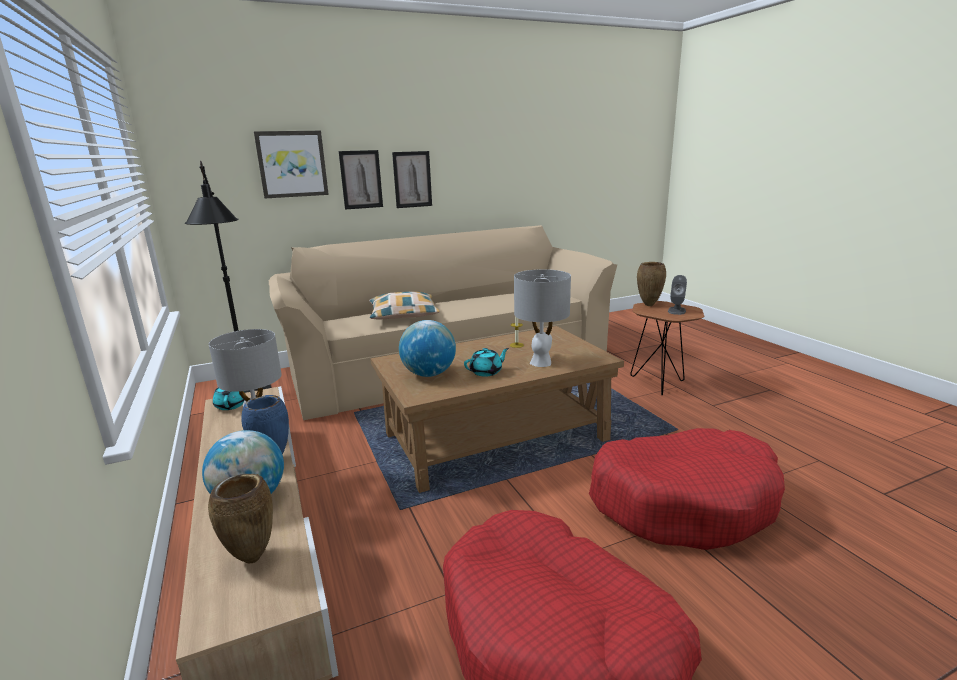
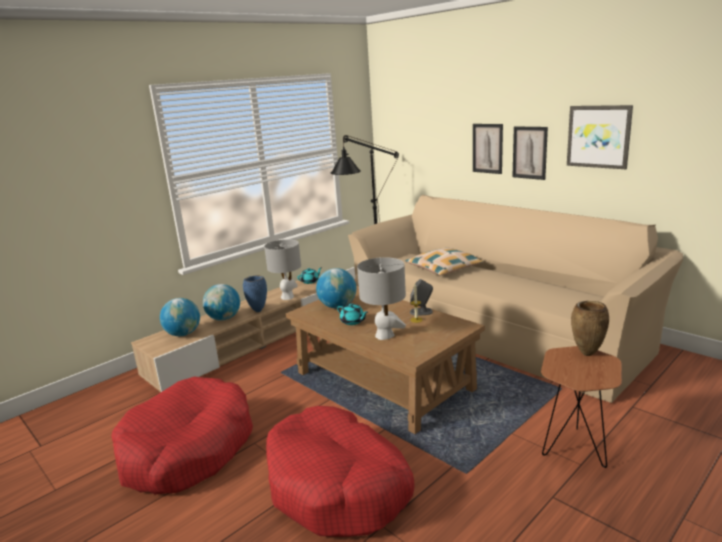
camera: 70 degrees right, 0 degrees up
brown vase [208,474,273,563] -> globe [160,298,200,336]
picture [254,131,329,198] -> picture moved to [567,105,633,169]
grey speaker [668,275,687,315] -> grey speaker moved to [410,279,433,315]

